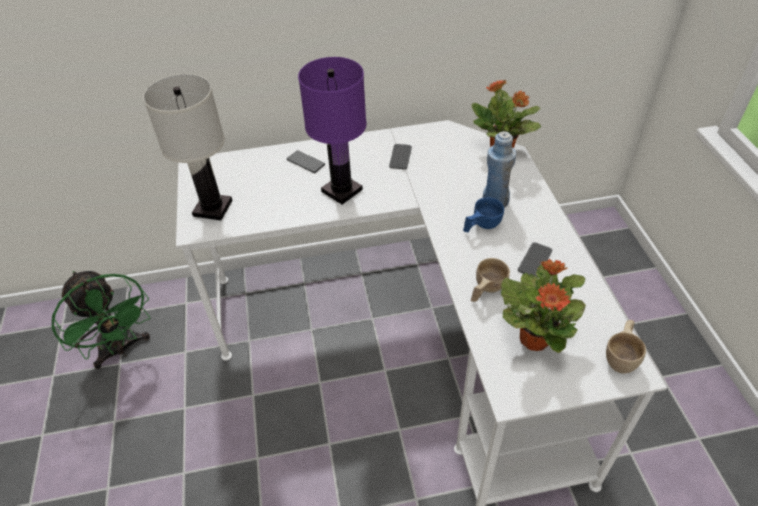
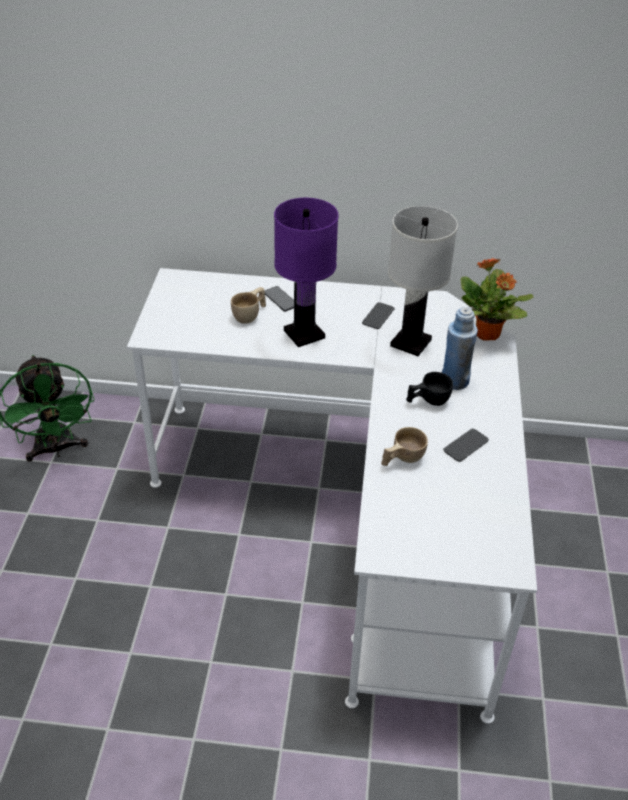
camera: 15 degrees right, 5 degrees down
white table lamp [143,74,232,220] -> white table lamp moved to [388,206,458,356]
blue cup [463,197,504,232] -> black cup [406,372,453,406]
potted plant [501,259,586,353] -> none
beige cup [606,320,646,373] -> beige cup moved to [231,287,266,324]

